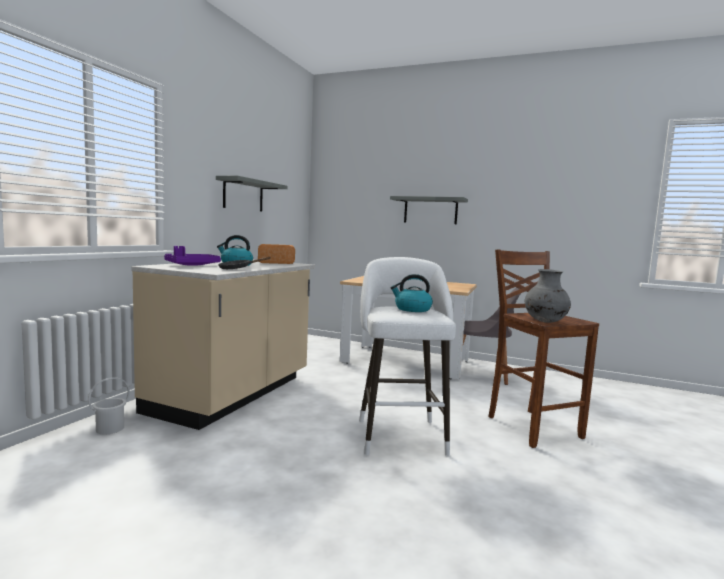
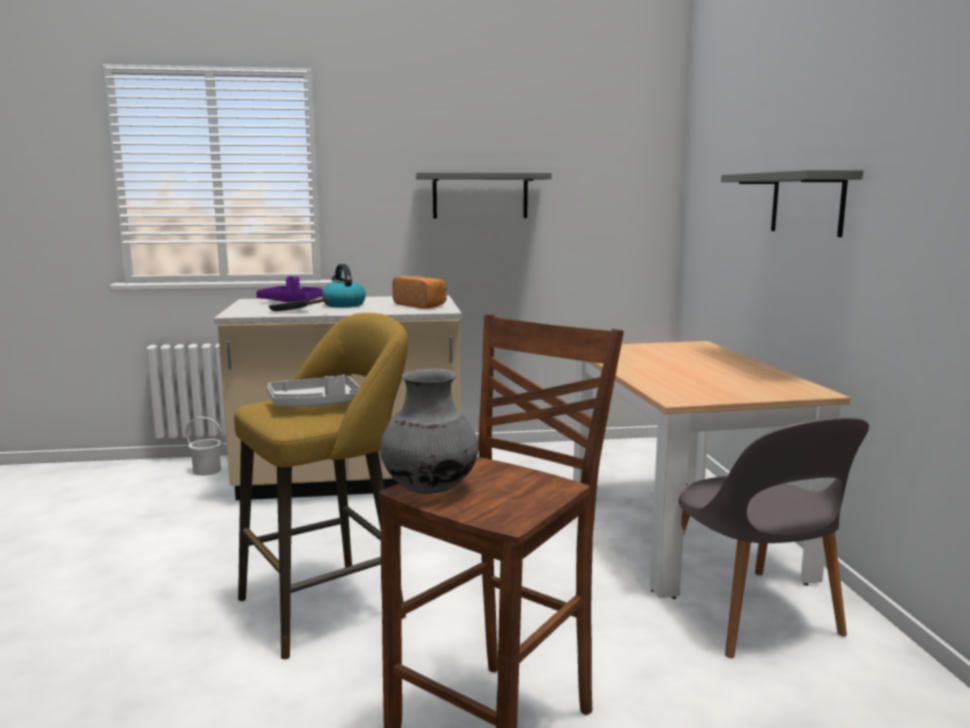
camera: 60 degrees right, 5 degrees up
white stool [359,257,456,456] -> yellow stool [234,313,408,659]
kettle [390,274,433,312] -> grey tray [267,375,360,407]

